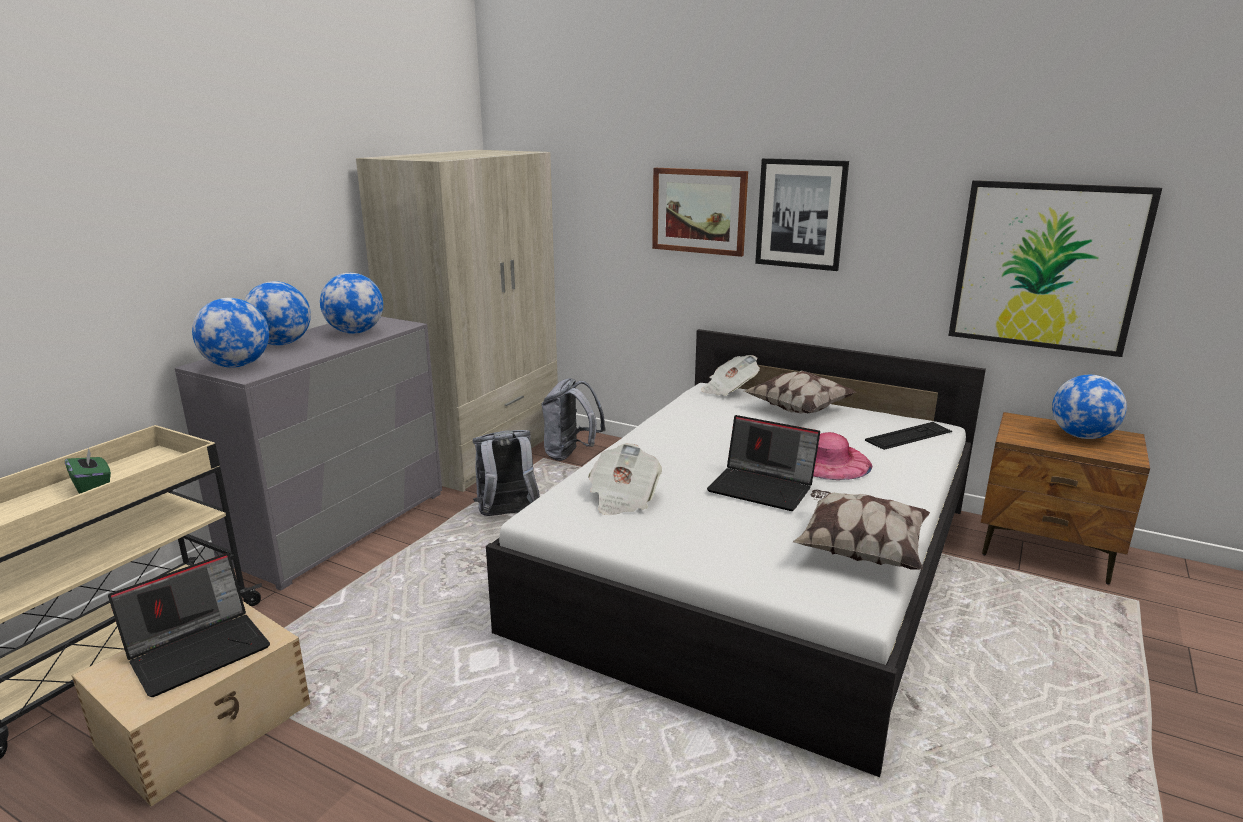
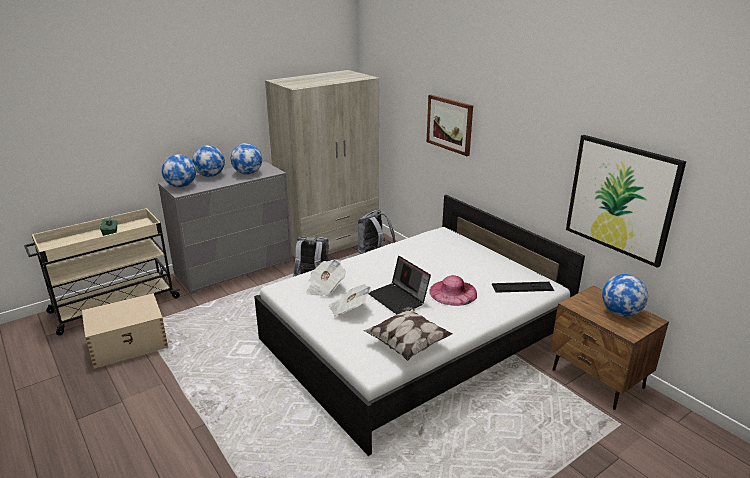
camera: 25 degrees right, 5 degrees up
laptop [108,553,270,697] -> none
newspaper [701,355,760,396] -> newspaper moved to [329,284,372,316]
pillow [744,371,856,414] -> none
picture [755,158,849,271] -> none

